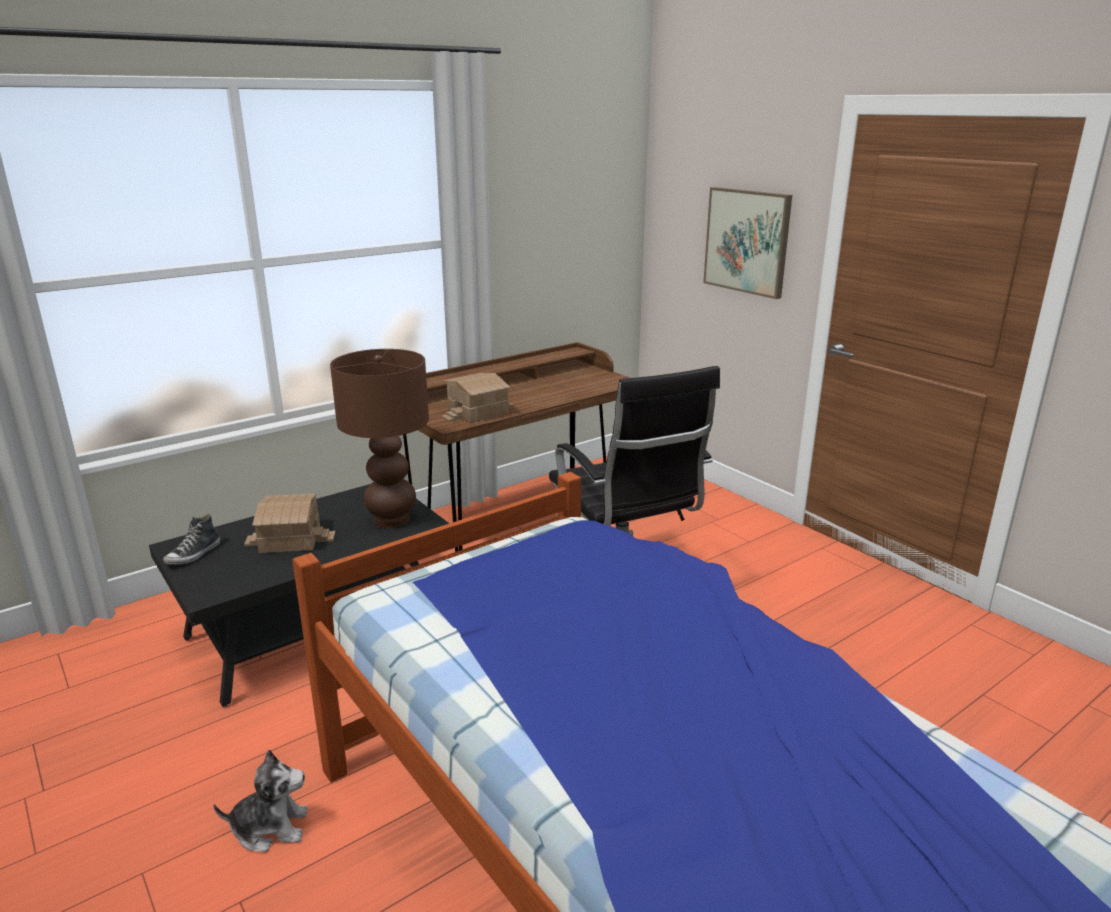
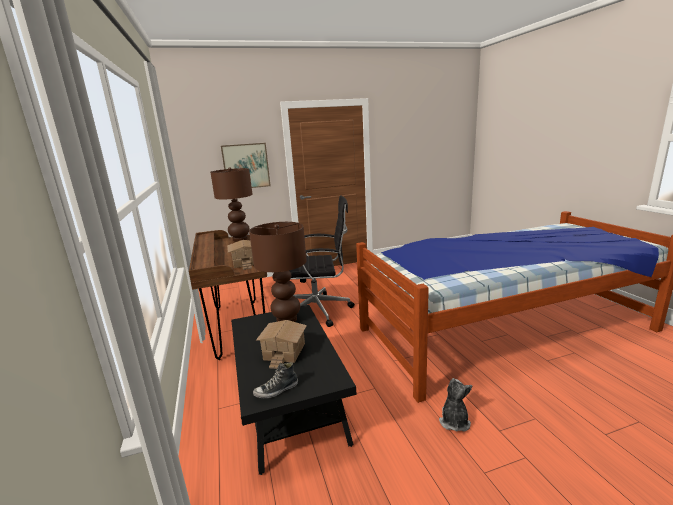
camera: 70 degrees left, 5 degrees down
shoe [163,514,220,565] -> shoe turned 105 degrees clockwise [253,362,298,398]
none -> brown table lamp [210,167,253,242]

